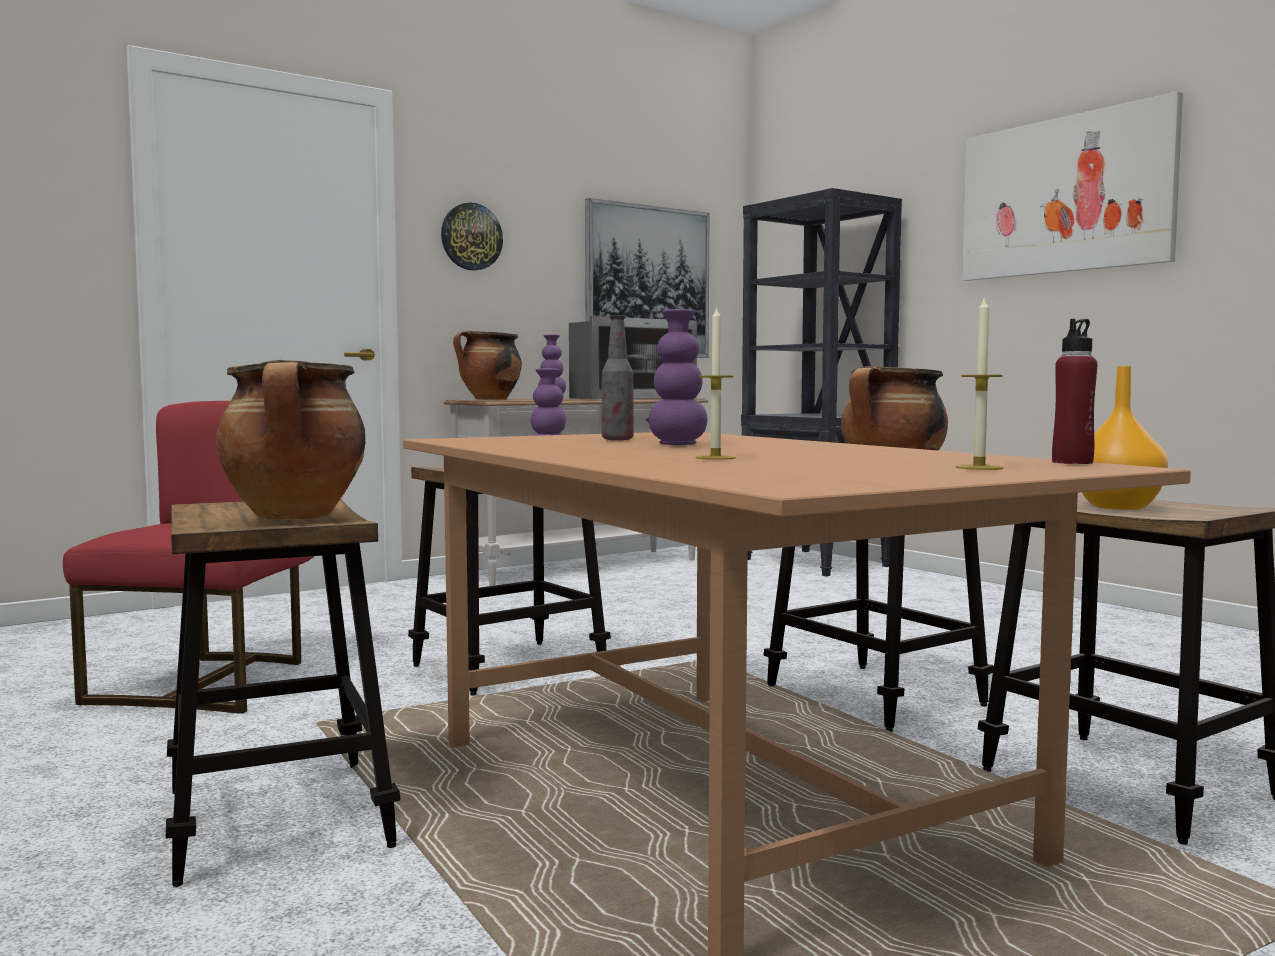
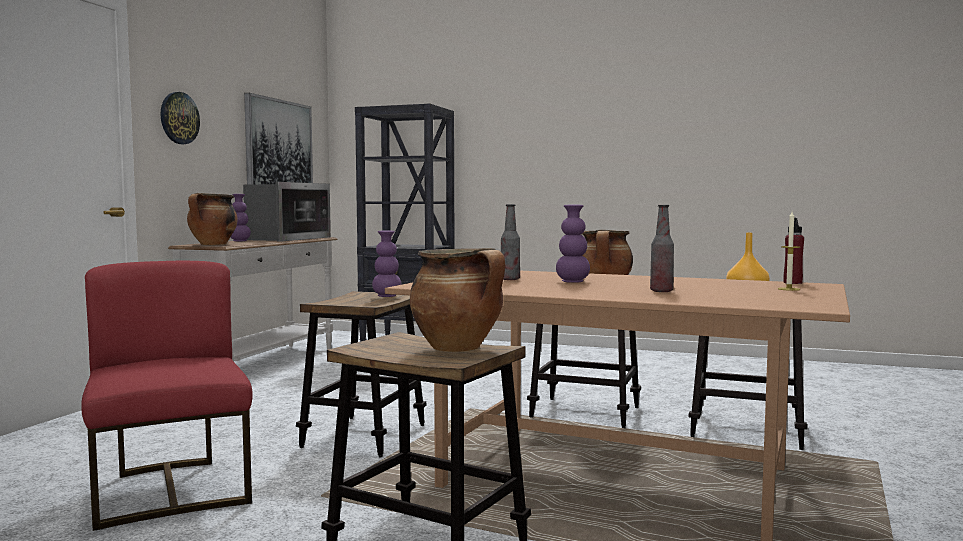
camera: 35 degrees left, 0 degrees up
candle [696,306,736,460] -> bottle [650,205,674,292]
picture [962,91,1183,281] -> none

